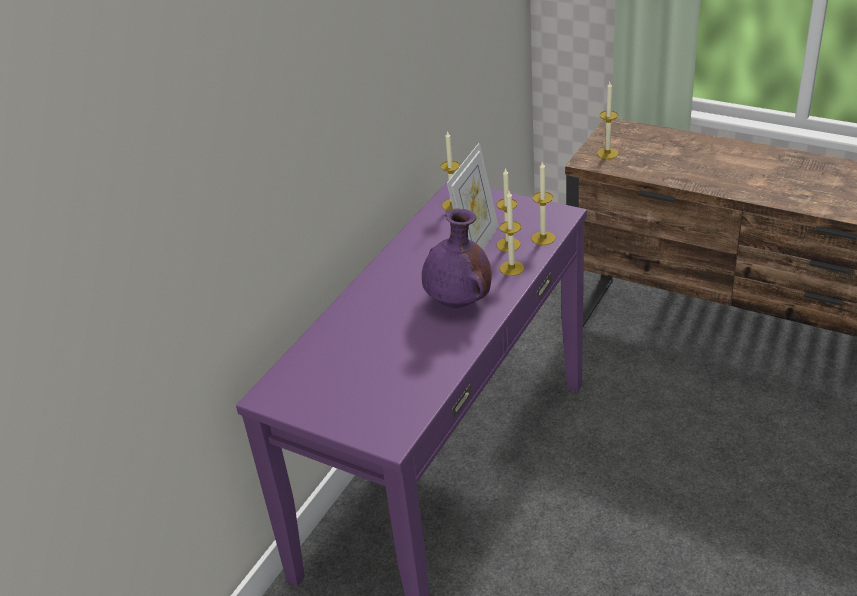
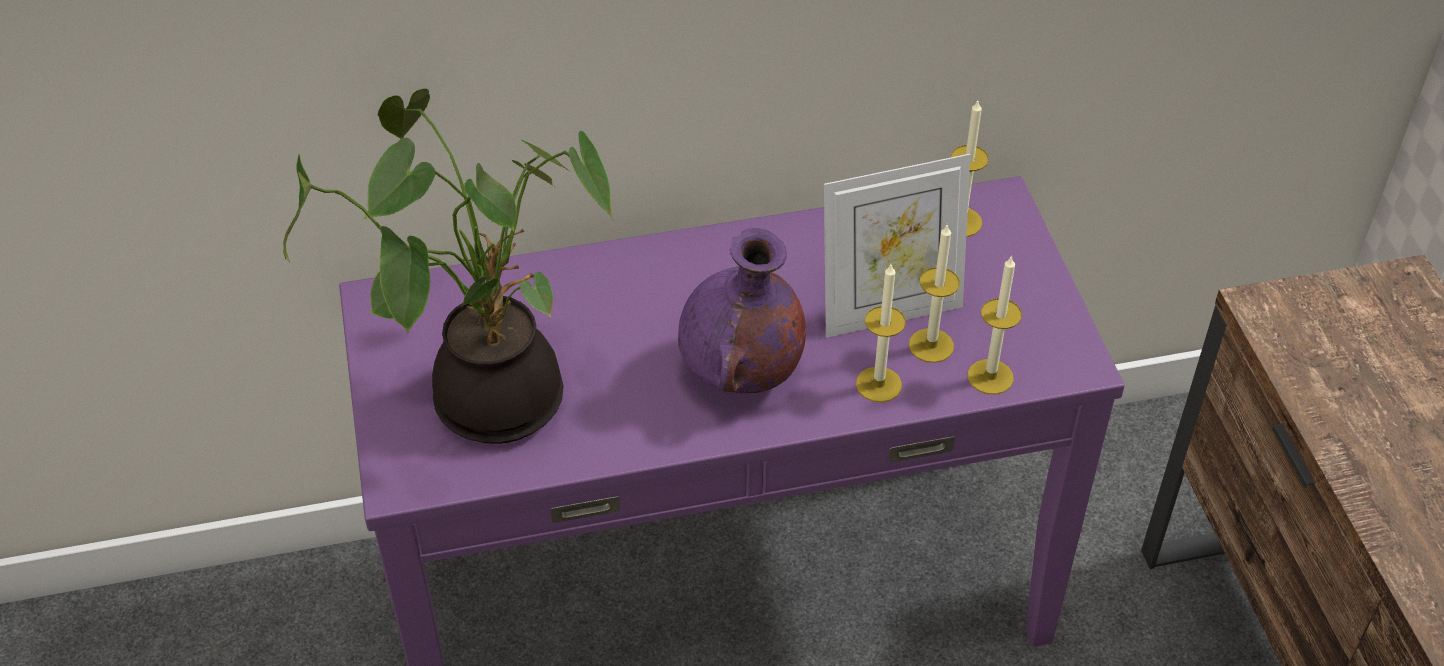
camera: 45 degrees right, 10 degrees up
candle [597,82,618,159] -> none
none -> potted plant [283,88,613,444]

